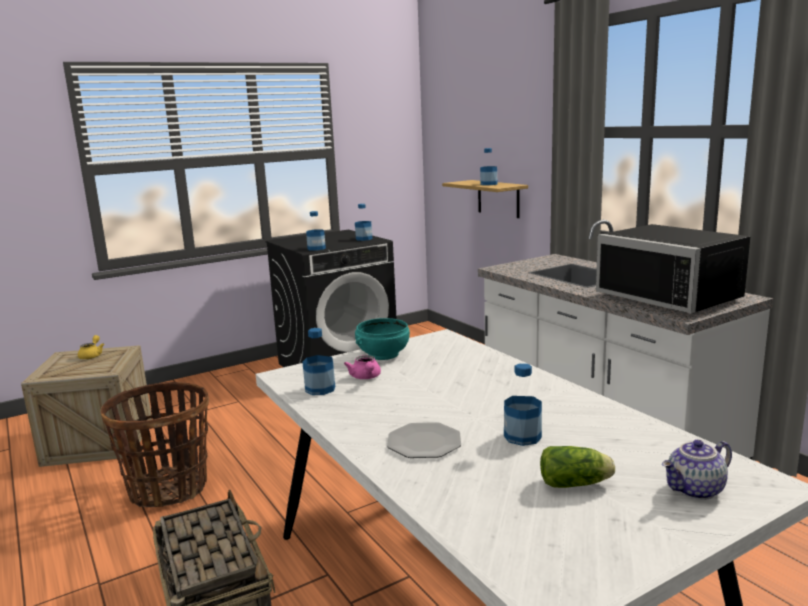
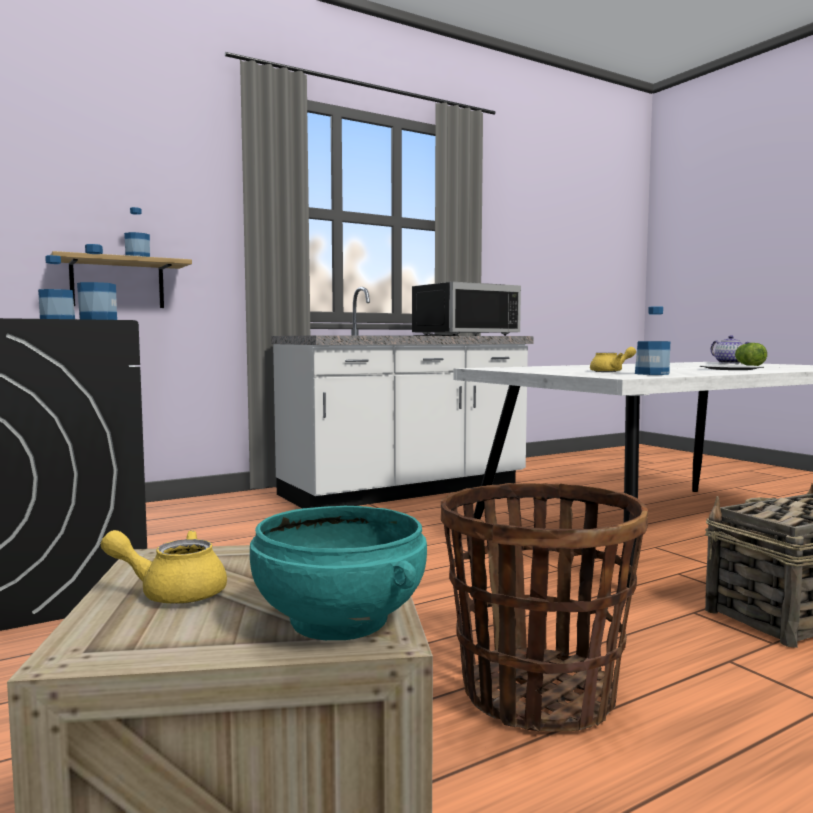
camera: 90 degrees left, 10 degrees down
pink teapot [344,355,381,379] -> yellow teapot [590,347,636,372]
turquoise bowl [355,318,410,360] -> turquoise bowl moved to [250,506,427,640]
bottle [504,363,542,446] -> none

